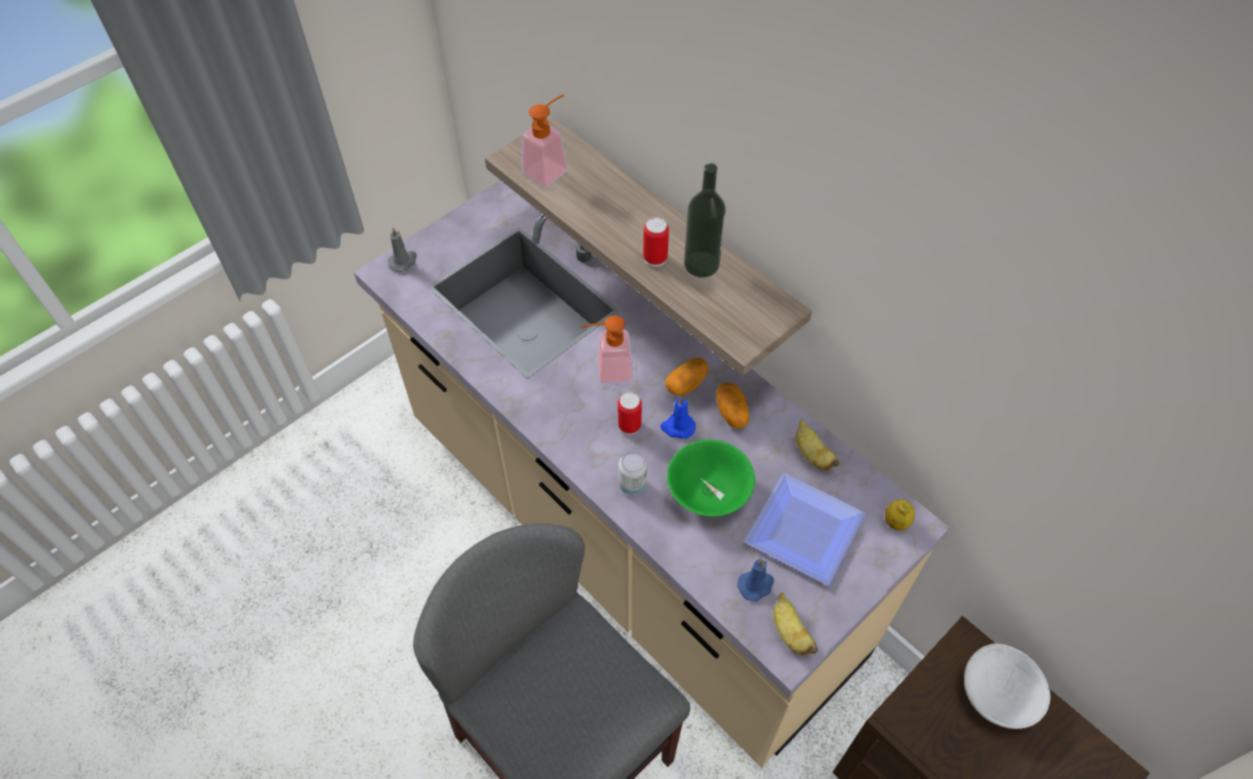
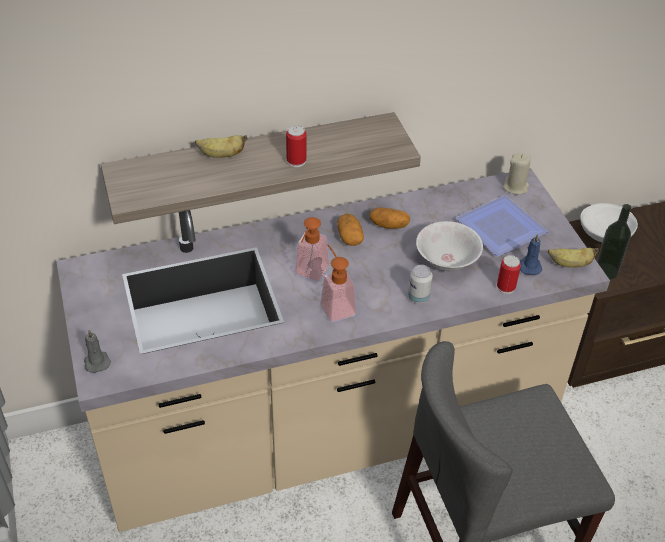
camera: 65 degrees left, 10 degrees down
soap dispenser [522,94,568,187] -> soap dispenser moved to [320,244,357,322]
can [618,392,642,435] -> can moved to [497,255,521,294]
blue candle [660,396,696,439] -> none
green bowl [667,440,755,516] -> white bowl [416,221,483,271]
bottle [684,163,726,278] -> bottle moved to [597,204,631,280]
banana [796,420,840,470] -> banana moved to [195,135,247,158]
lemon [885,499,915,530] -> beige candle [503,153,531,195]

